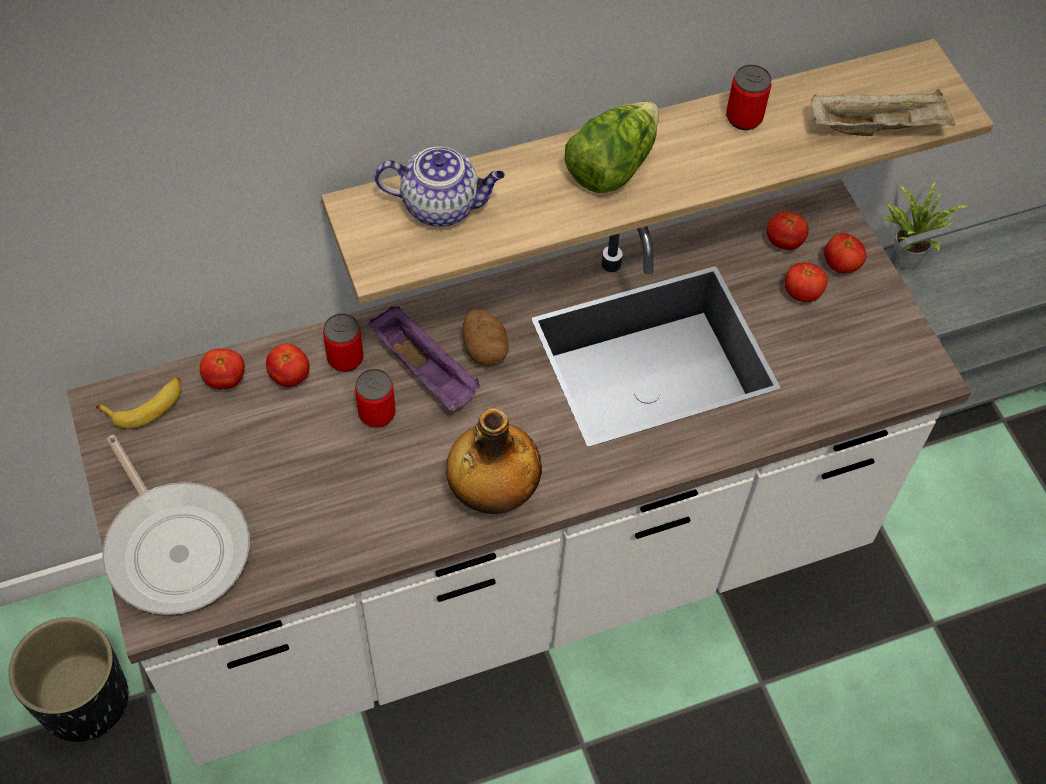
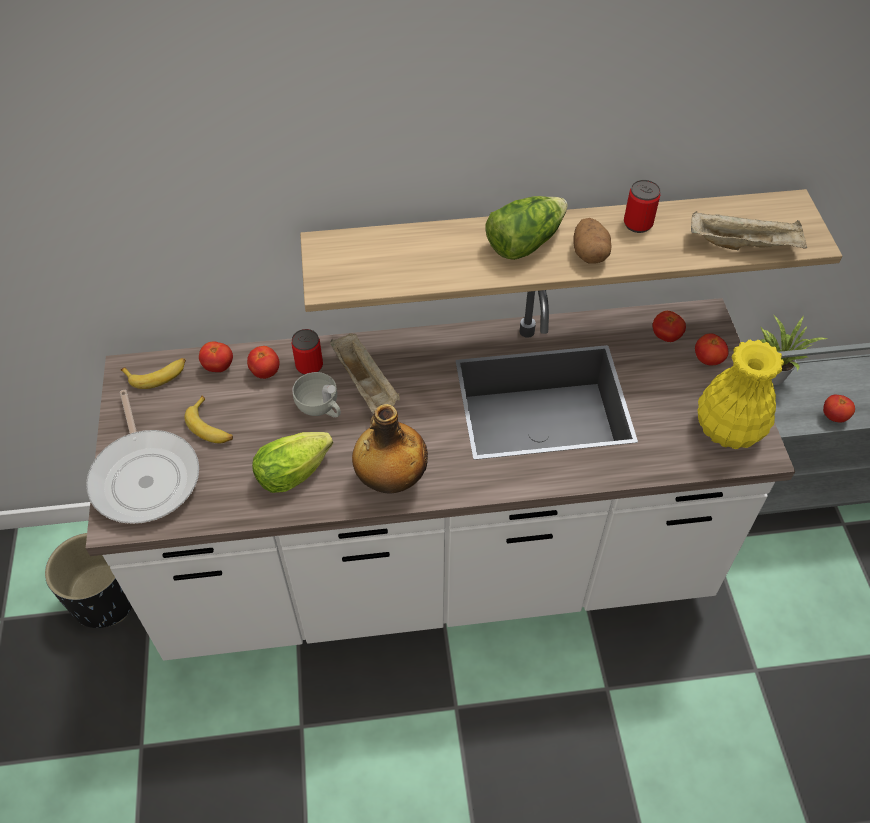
camera: 15 degrees right, 5 degrees down
can [355,369,396,428] -> white cup [292,372,341,417]
purple tray [368,306,480,412] -> beige tray [330,333,400,414]
teapot [374,146,505,226] -> none
potato [463,309,508,366] -> potato moved to [573,218,611,264]
tomato [785,263,828,302] -> tomato moved to [823,395,855,423]
none -> banana [184,395,233,444]
none -> lettuce [252,432,333,493]
none -> yellow vase [697,339,784,449]

